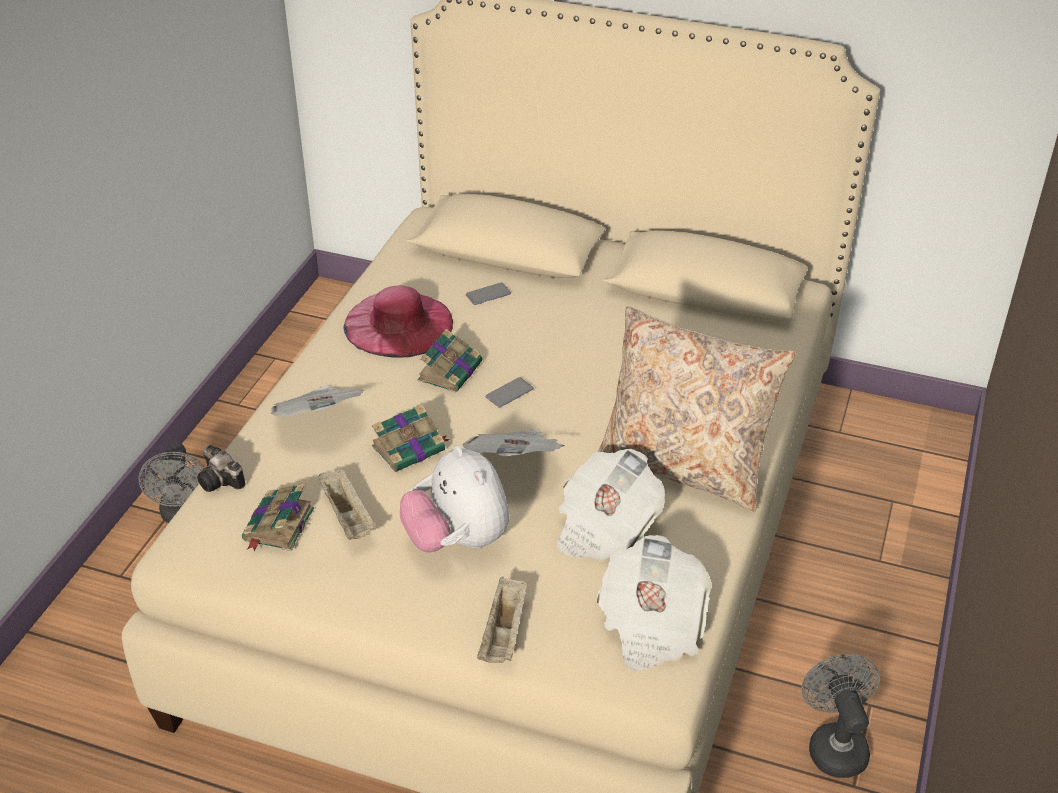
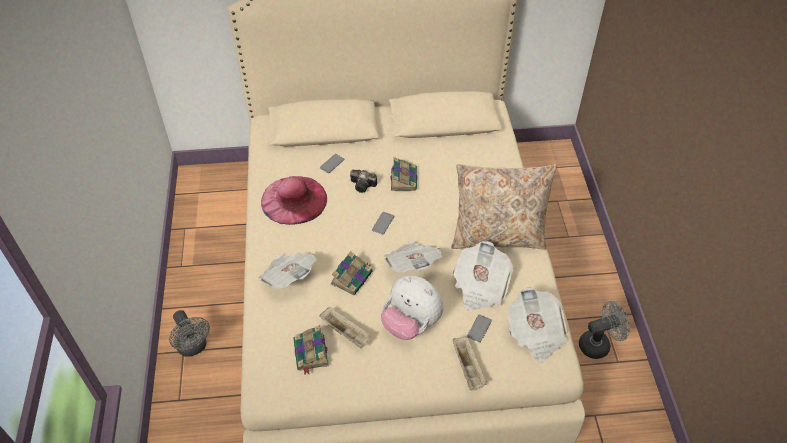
camera: 25 degrees left, 10 degrees up
camera [197,445,245,492] -> camera moved to [350,170,377,193]
book [418,329,482,393] -> book moved to [390,157,417,191]
grey fan [801,654,880,778] -> grey fan turned 105 degrees clockwise [579,301,630,359]
none -> phone [467,315,492,342]

